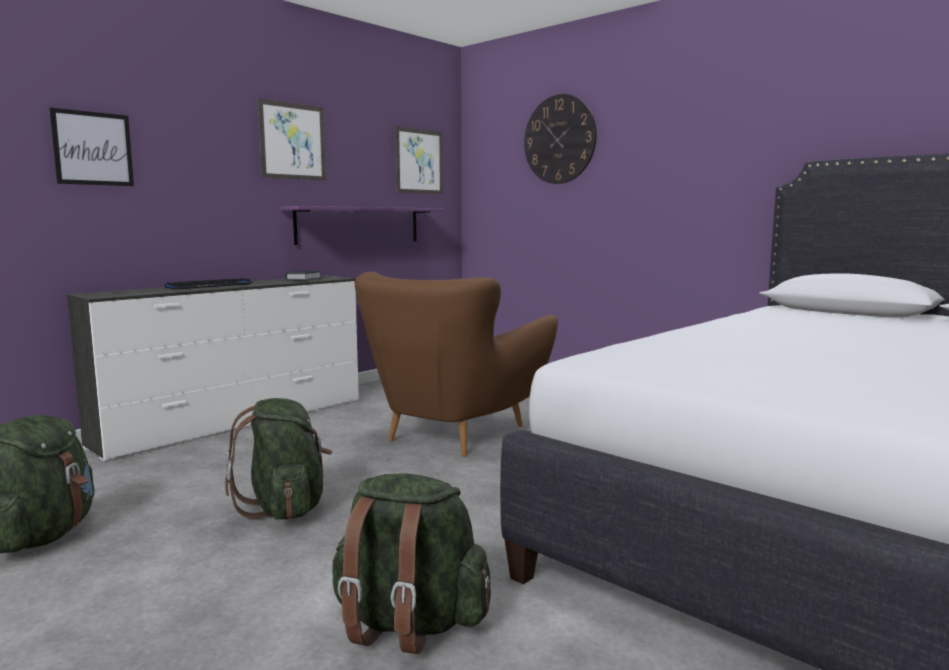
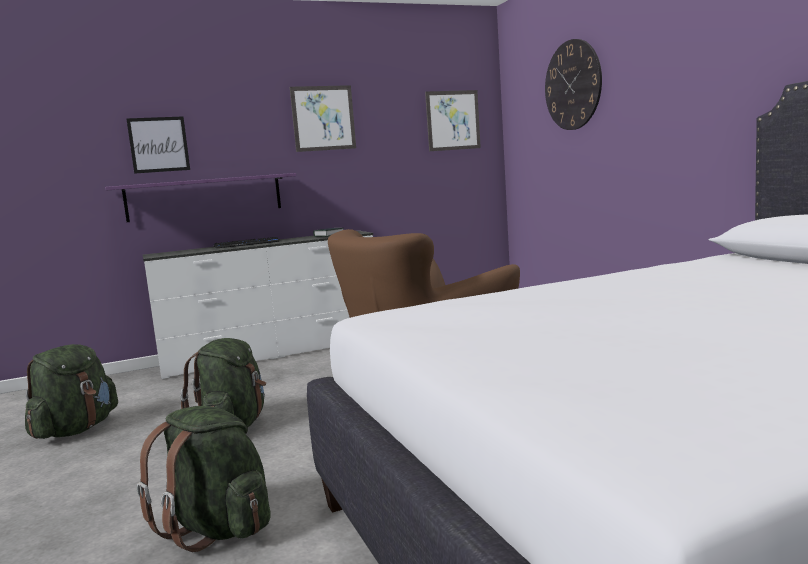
camera: 25 degrees right, 0 degrees up
purple shelf [280,206,443,245] -> purple shelf moved to [105,173,296,222]

